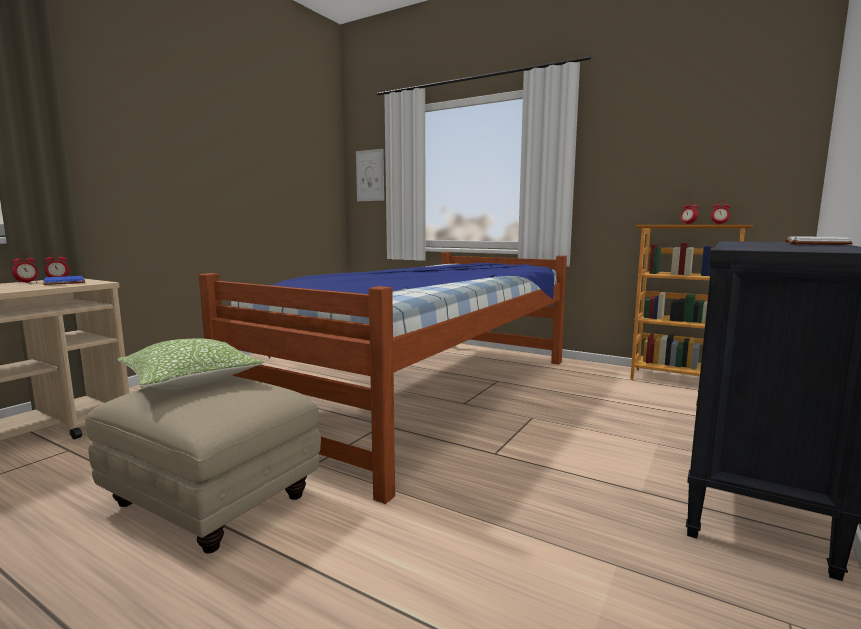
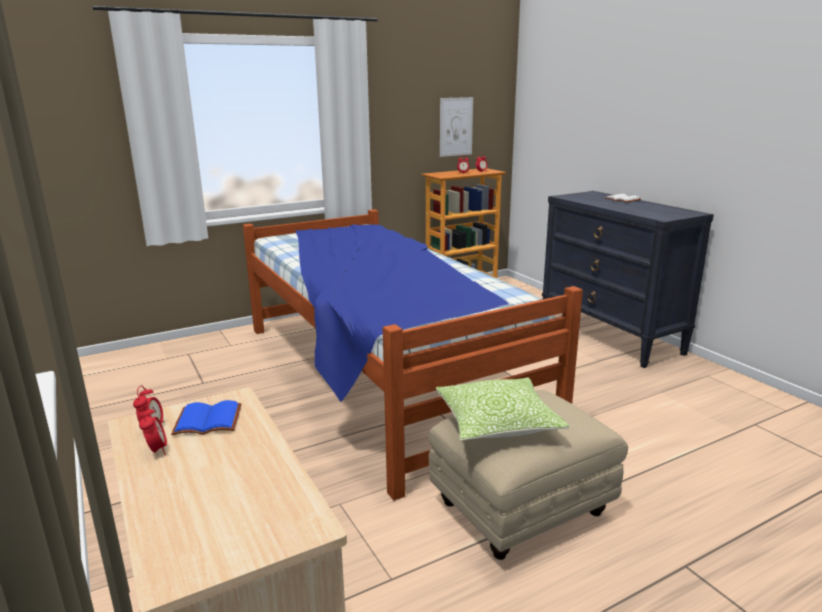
camera: 60 degrees left, 10 degrees up
picture [356,149,384,201] -> picture moved to [440,97,473,157]

